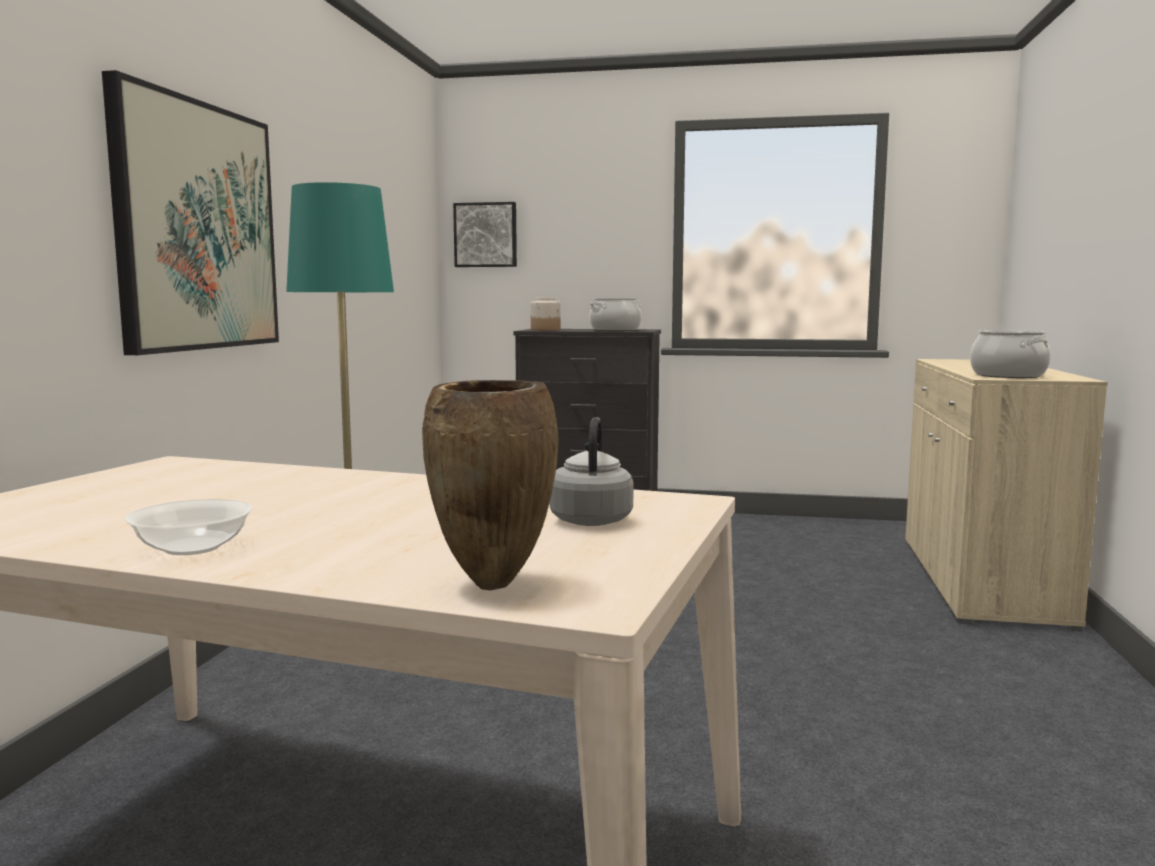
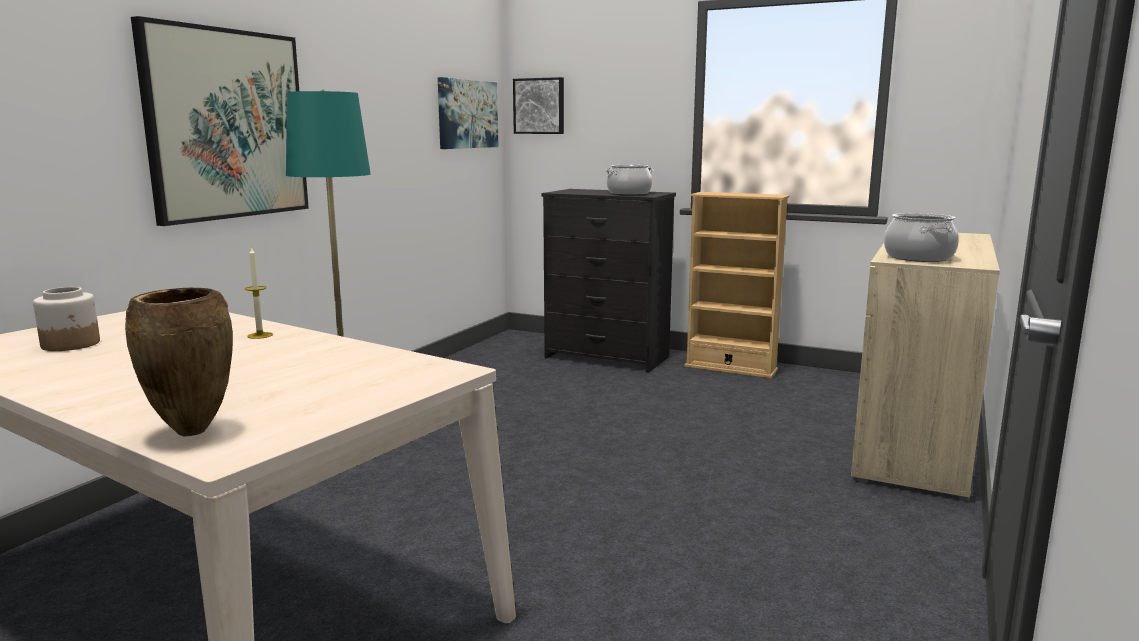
camera: 15 degrees right, 5 degrees up
bowl [125,499,252,555] -> none
jar [531,297,561,331] -> jar moved to [33,287,100,351]
grey kettle [550,417,634,526] -> none
none -> candle [245,247,273,339]
none -> picture [438,77,499,149]
none -> beige bookcase [684,192,789,378]

